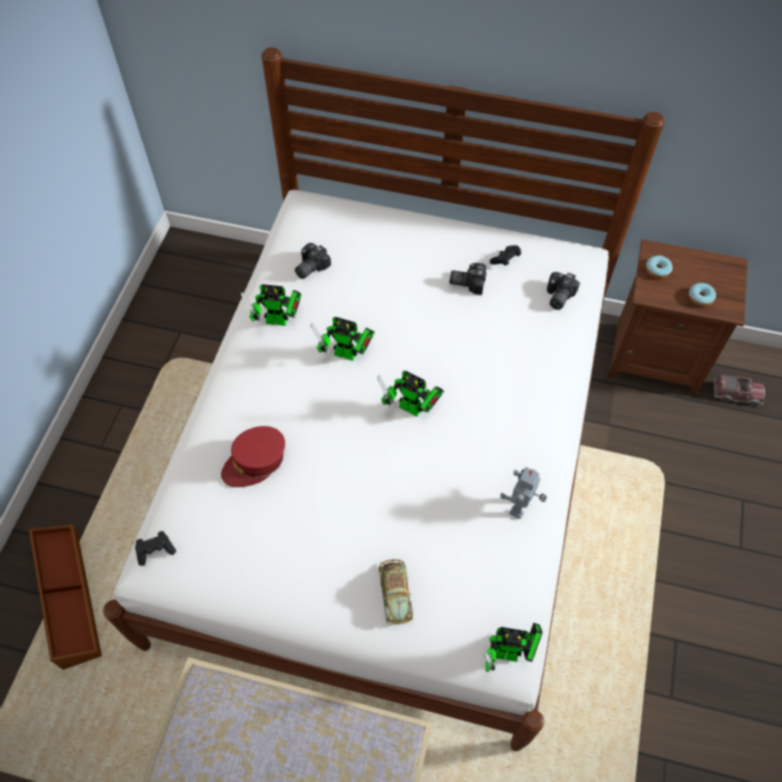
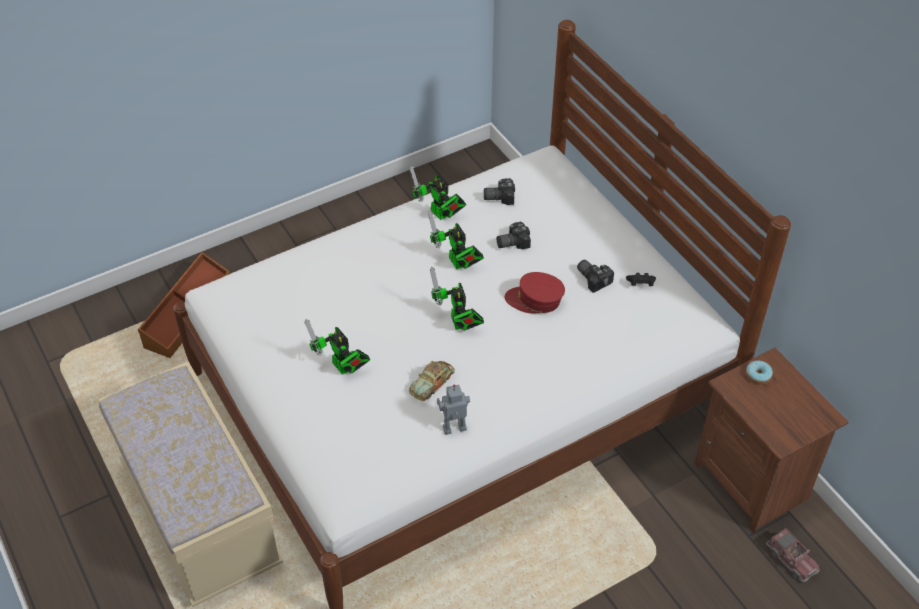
camera: 45 degrees right, 10 degrees down
black game controller [135,531,176,566] -> none
red cap [221,426,285,487] -> red cap moved to [505,272,565,313]
toy car [379,559,413,625] -> toy car moved to [409,361,455,401]
toy robot [484,623,543,672] -> toy robot moved to [305,319,370,375]
camera [547,272,580,310] -> camera moved to [496,222,531,249]
donut [688,283,716,306] -> none

